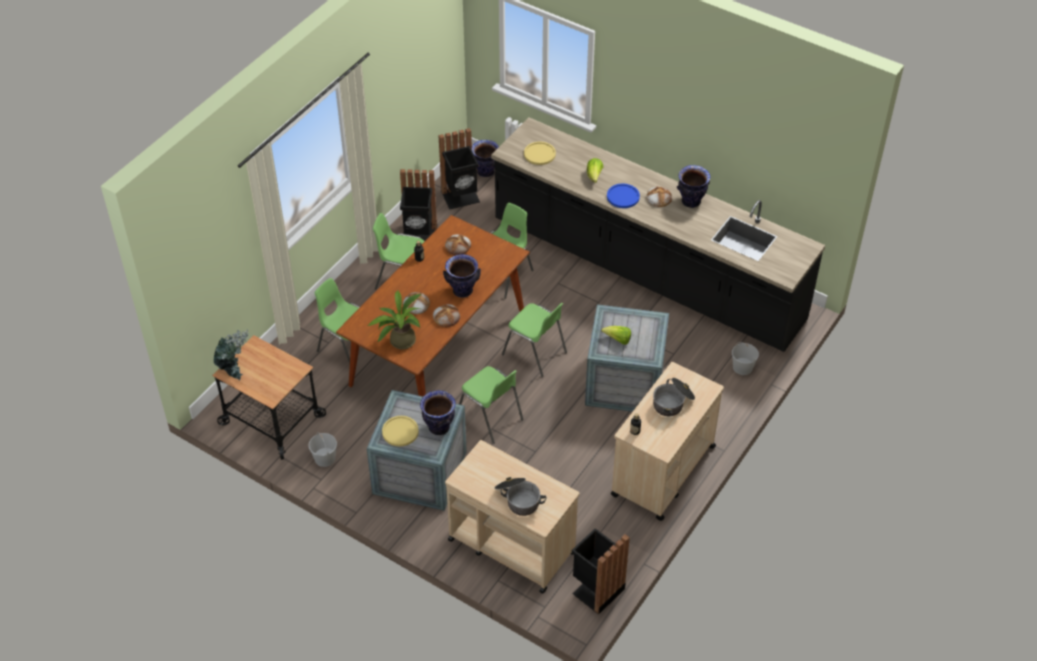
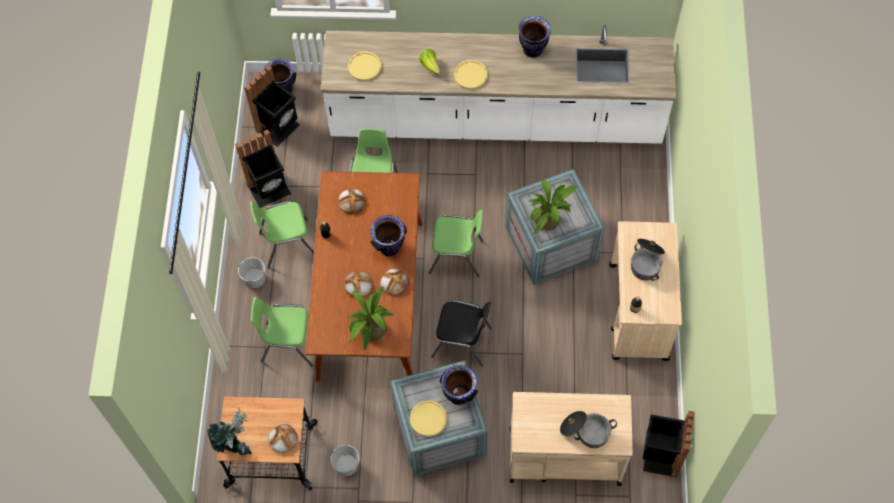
camera: 30 degrees left, 15 degrees up
green chair [459,366,523,444] -> black chair [431,300,492,367]
black counter [491,117,825,352] -> white counter [321,25,676,144]
lettuce [601,326,631,345] -> potted plant [528,179,578,234]
blue plate [607,184,640,208] -> yellow plate [454,60,488,90]
bread [647,186,672,207] -> bread moved to [268,424,298,453]
white bucket [732,342,759,375] -> white bucket moved to [238,257,265,288]

